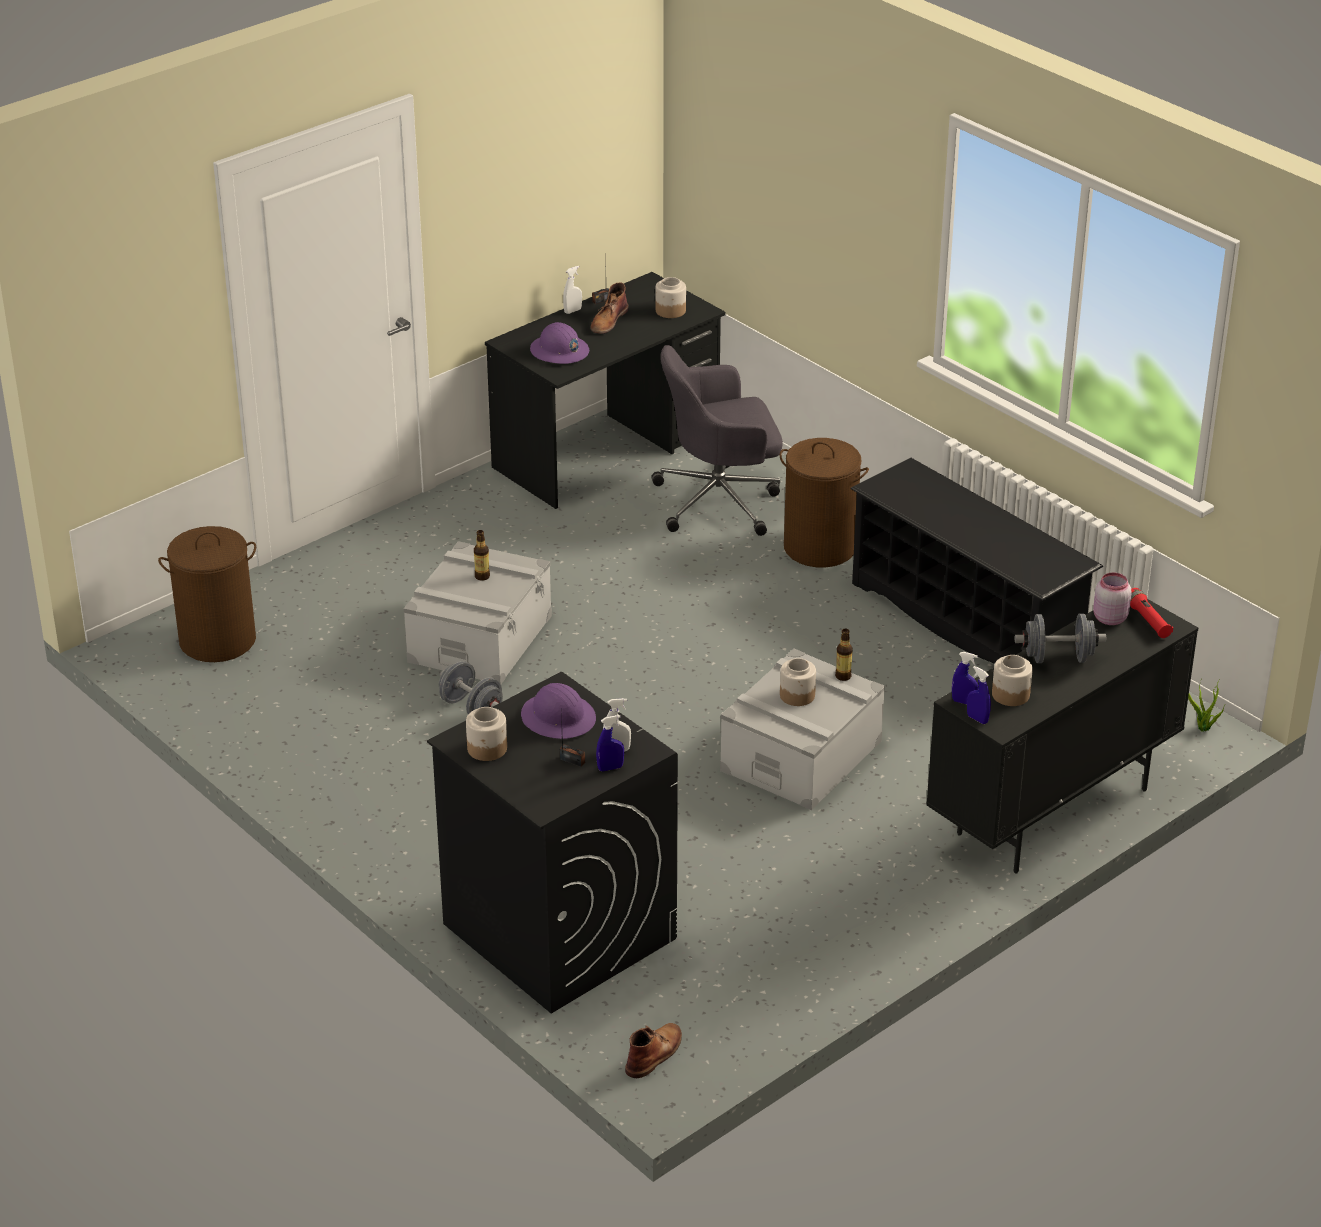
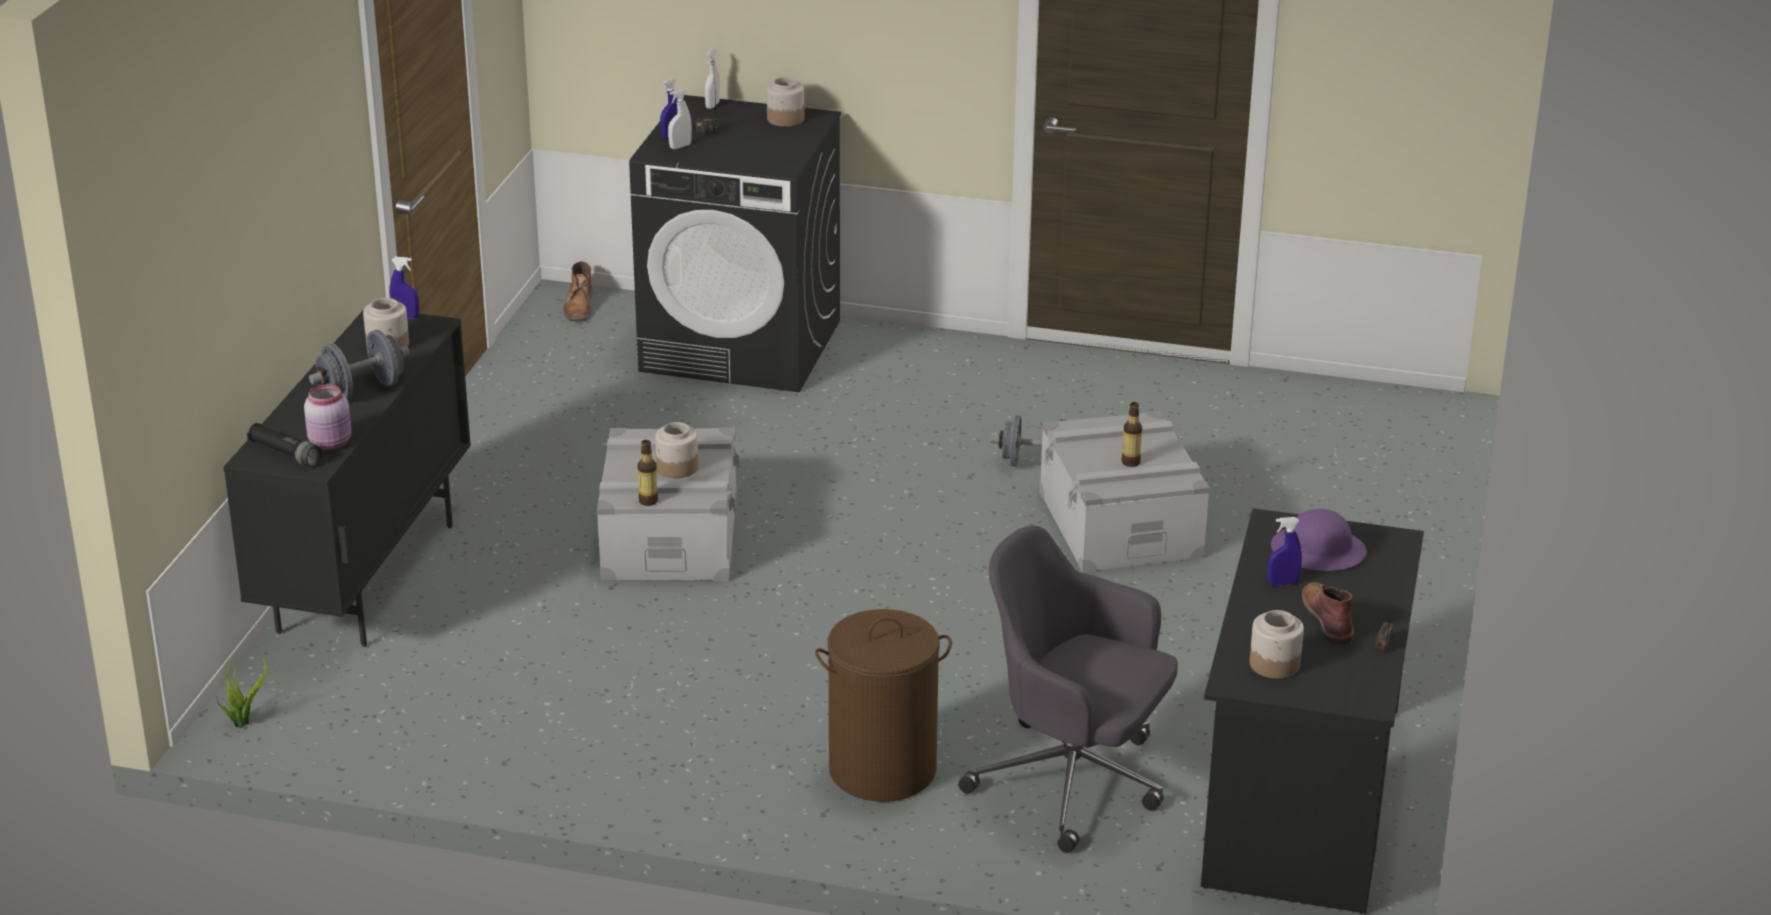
camera: 145 degrees right, 5 degrees down
brown laundry basket [158,526,256,662] -> none
purple hard hat [521,683,596,739] -> none
white spray bottle [563,266,582,314] -> white spray bottle moved to [705,49,720,109]
grey office chair [651,345,783,536] -> grey office chair turned 105 degrees counterclockwise [958,525,1178,853]
black shoe rack [851,458,1103,664] -> none
blue spray bottle [952,652,978,704] -> blue spray bottle moved to [1268,517,1302,586]
red flashlight [1130,588,1173,638] -> black flashlight [247,423,322,467]

